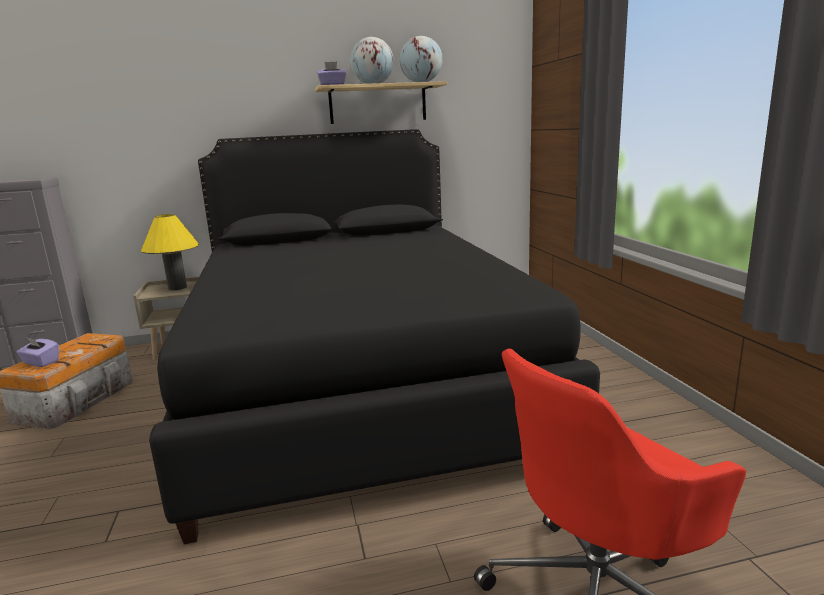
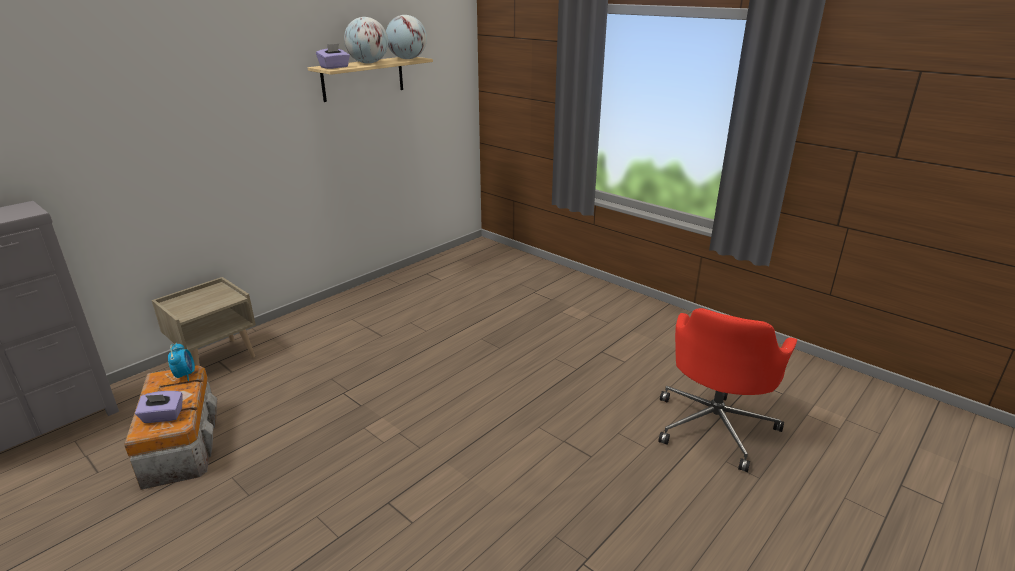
camera: 35 degrees left, 10 degrees up
yellow table lamp [141,214,199,290] -> none
black bed [149,129,600,544] -> none
none -> alarm clock [168,343,195,381]

